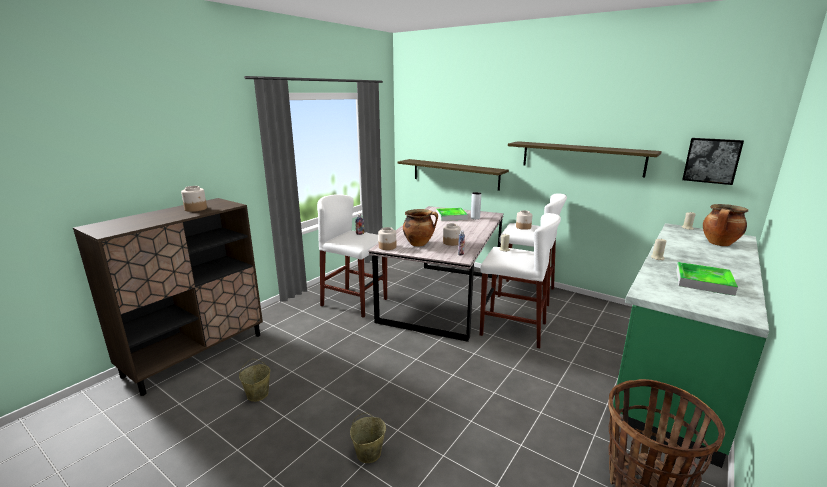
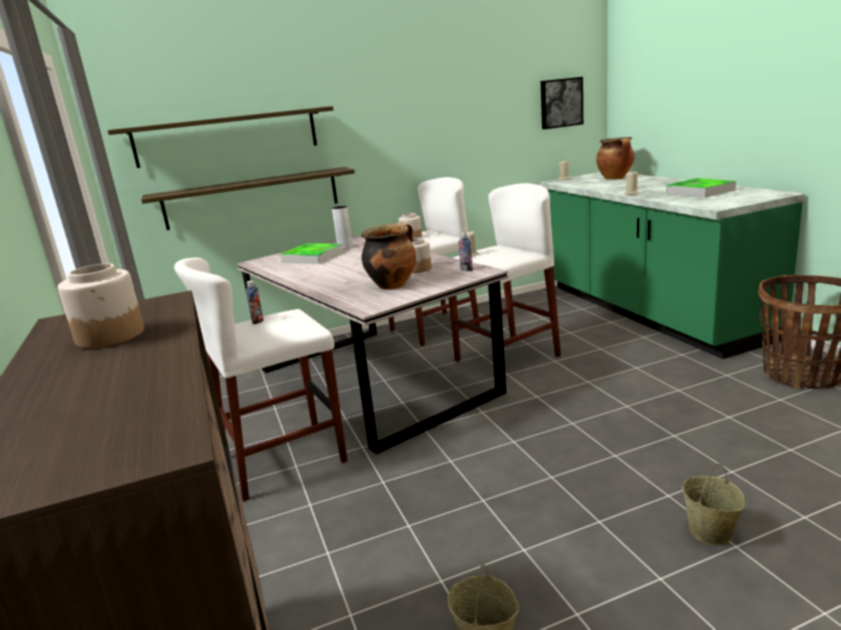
camera: 55 degrees left, 0 degrees up
jar [378,227,396,250] -> none
shelf [508,141,662,177] -> shelf moved to [108,106,333,168]

